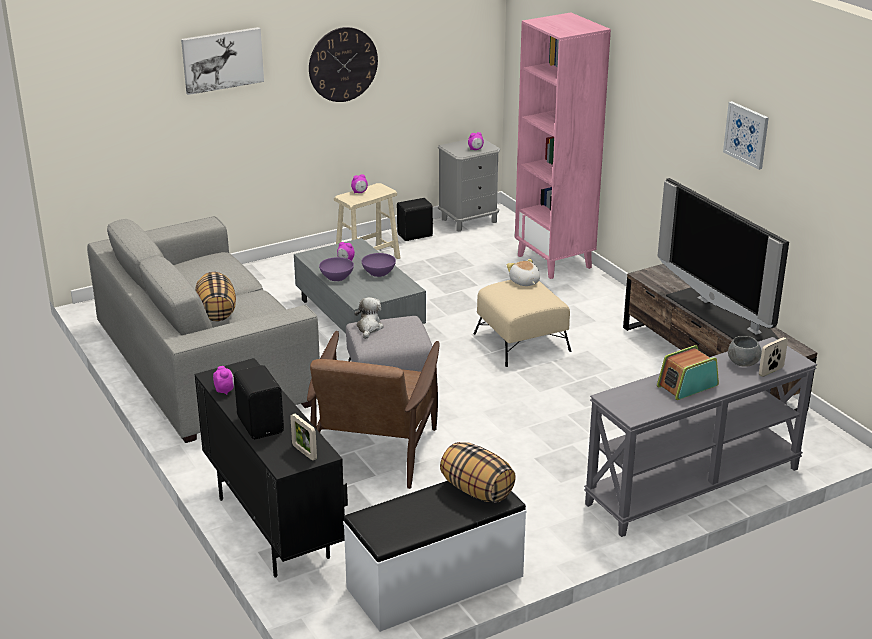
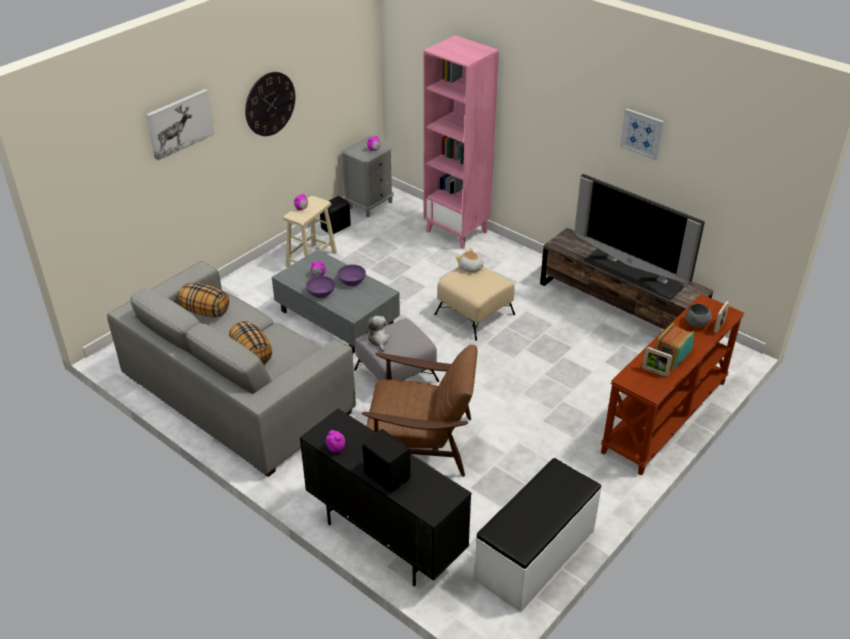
camera: 20 degrees left, 10 degrees up
picture frame [290,413,317,461] -> picture frame moved to [642,347,673,377]
brown armchair [307,331,440,489] -> brown armchair turned 75 degrees counterclockwise [362,345,477,477]
pillow [440,442,516,503] -> pillow moved to [178,282,229,317]
grey console table [584,337,817,537] -> brown console table [601,294,744,476]

